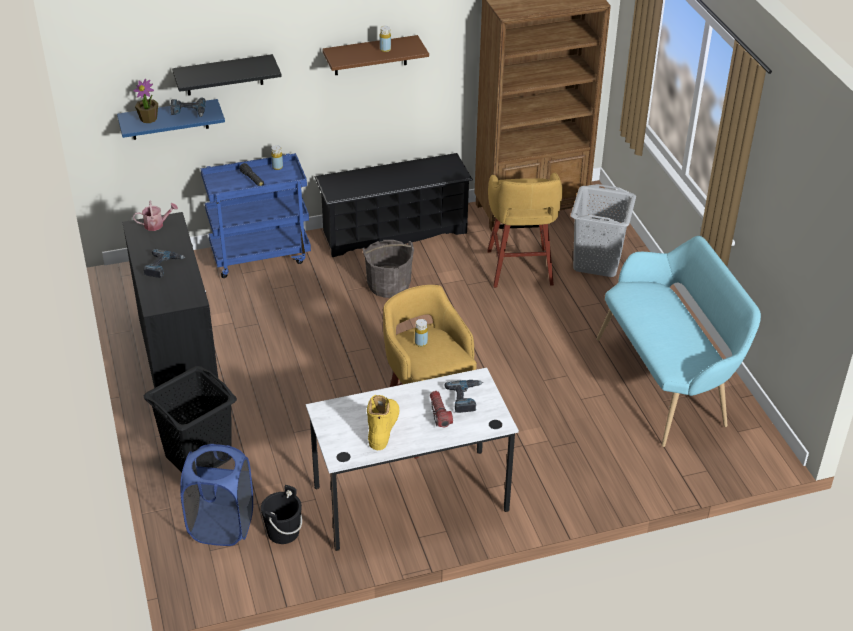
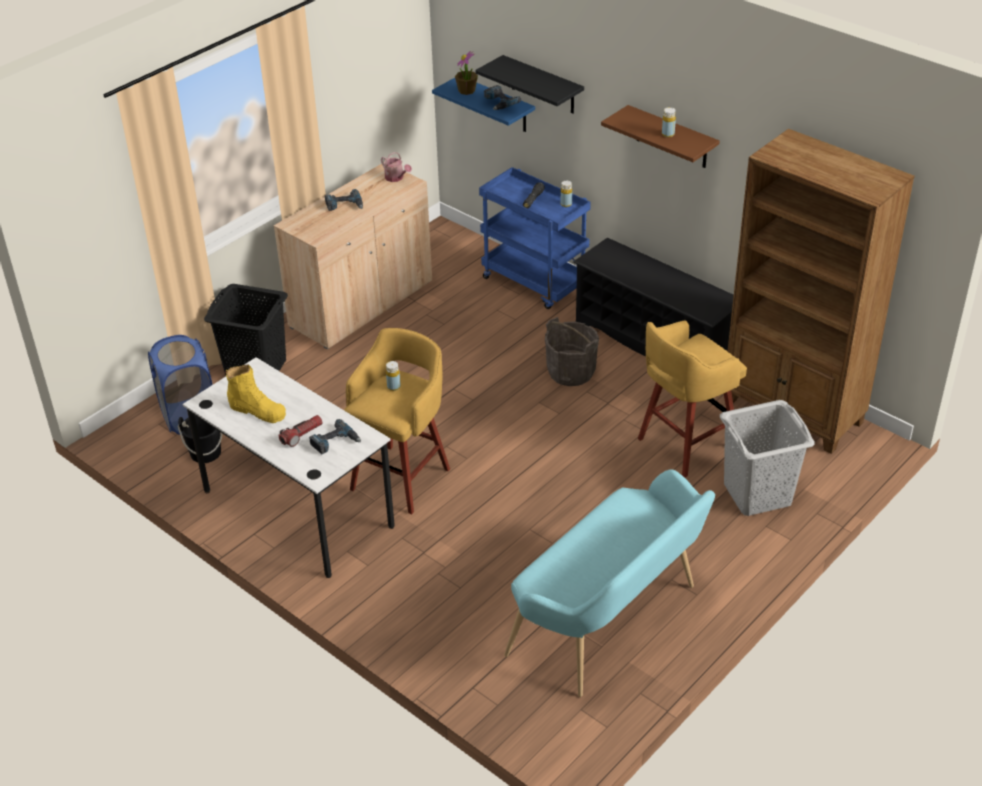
camera: 60 degrees right, 0 degrees up
black cabinet [122,212,218,405] -> beige cabinet [274,164,432,349]
yellow boot [367,395,399,450] -> yellow boot turned 45 degrees clockwise [225,364,286,423]

